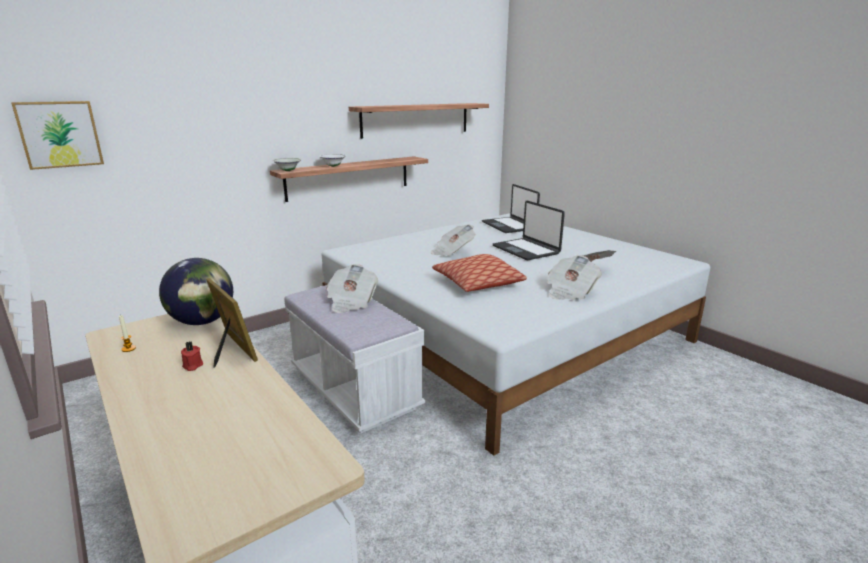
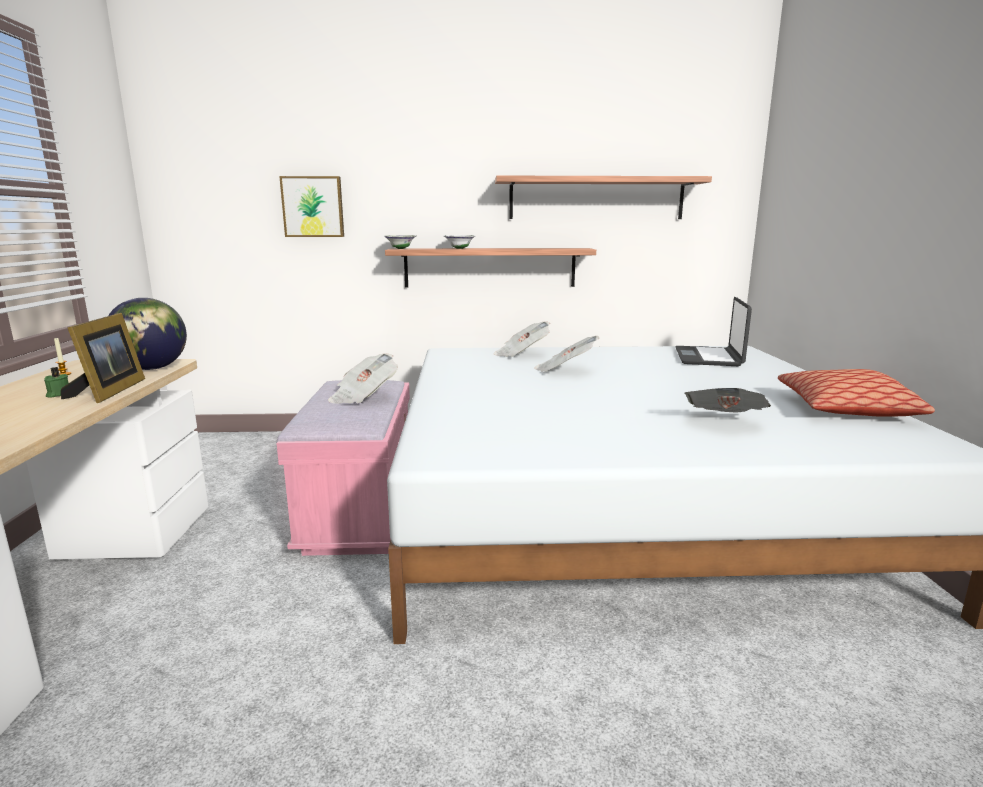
camera: 35 degrees right, 5 degrees down
picture [11,101,104,170] -> picture moved to [279,176,344,237]
red candle [181,342,203,371] -> green candle [44,367,68,398]
white bench [284,285,425,434] -> pink bench [276,380,410,556]
pillow [432,254,527,292] -> pillow moved to [778,369,935,417]
laptop [493,201,565,261] -> none
newspaper [547,255,601,300] -> newspaper moved to [493,321,550,357]

